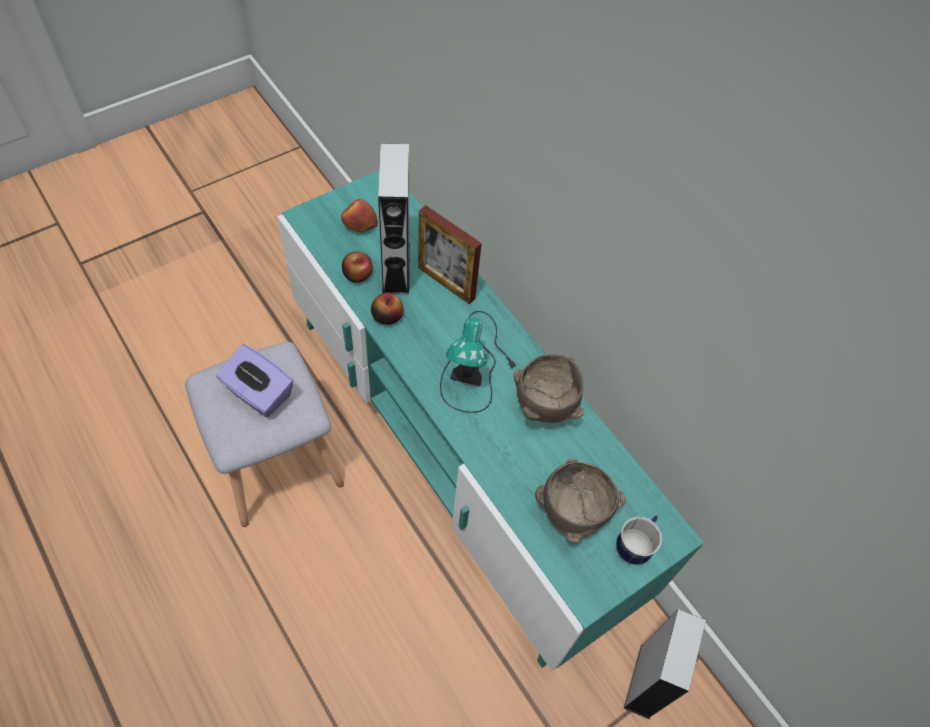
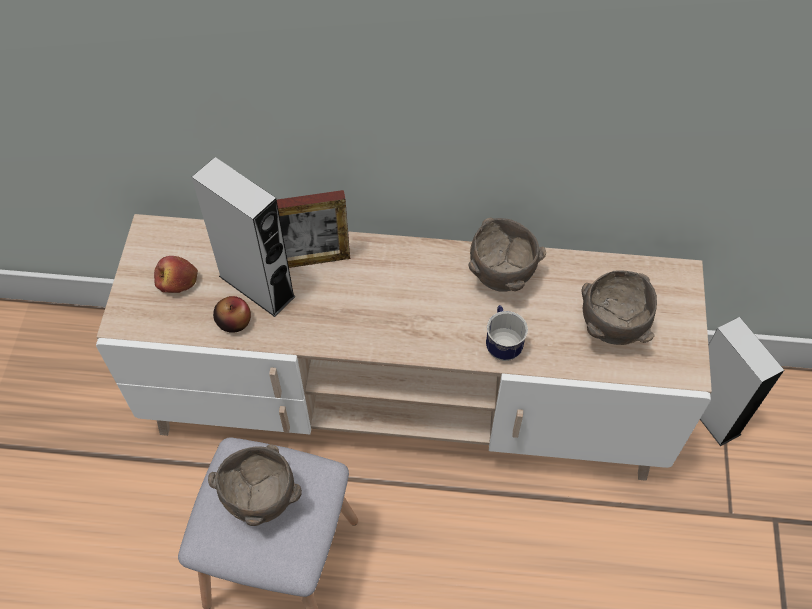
camera: 45 degrees left, 0 degrees up
purple tissue box [216,344,293,417] -> brown bowl [208,444,302,526]
turquoise tv stand [277,170,704,671] -> beige tv stand [96,214,712,481]
apple [371,293,404,325] -> none
table lamp [440,311,517,413] -> none
mug [616,515,662,565] -> mug moved to [486,305,528,361]

